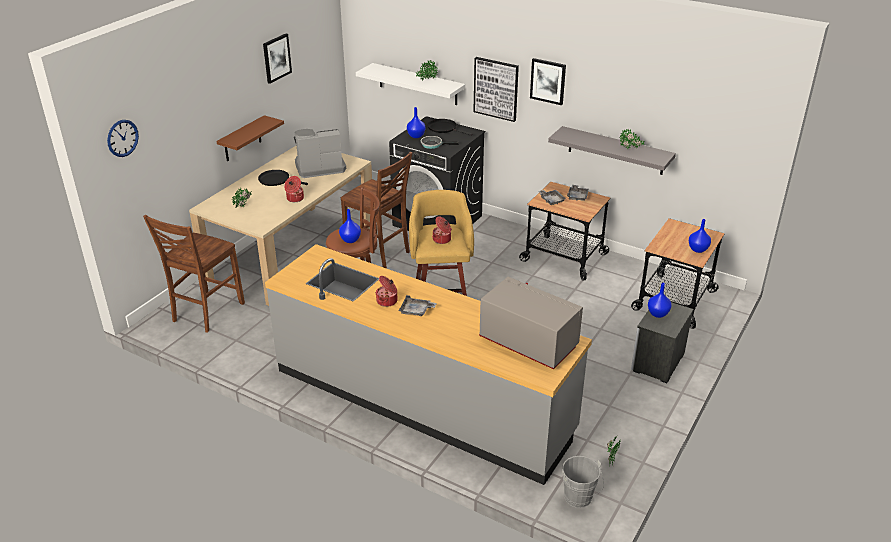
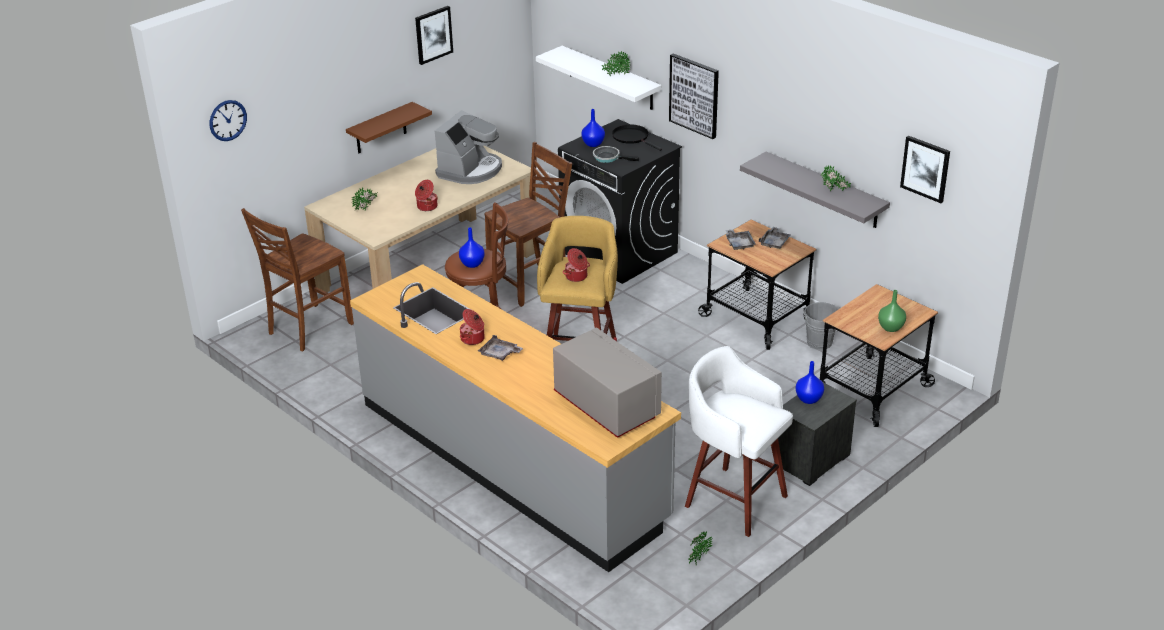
camera: 15 degrees right, 0 degrees up
black frying pan [258,170,308,186] -> none
coffee machine [294,129,346,178] -> coffee machine turned 120 degrees clockwise [435,110,502,184]
brown chair [341,152,412,269] -> brown chair turned 90 degrees counterclockwise [484,142,572,307]
picture [530,58,566,105] -> picture moved to [900,136,950,203]
grey bucket [562,456,604,508] -> grey bucket moved to [804,302,841,350]
blue vase [689,219,711,253] -> green vase [878,290,906,332]
none -> white stool [685,346,793,537]

